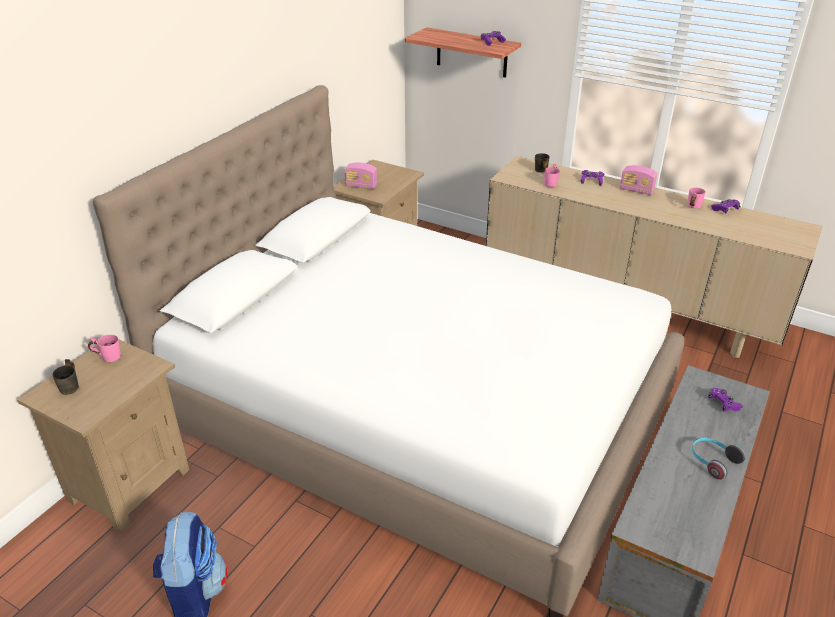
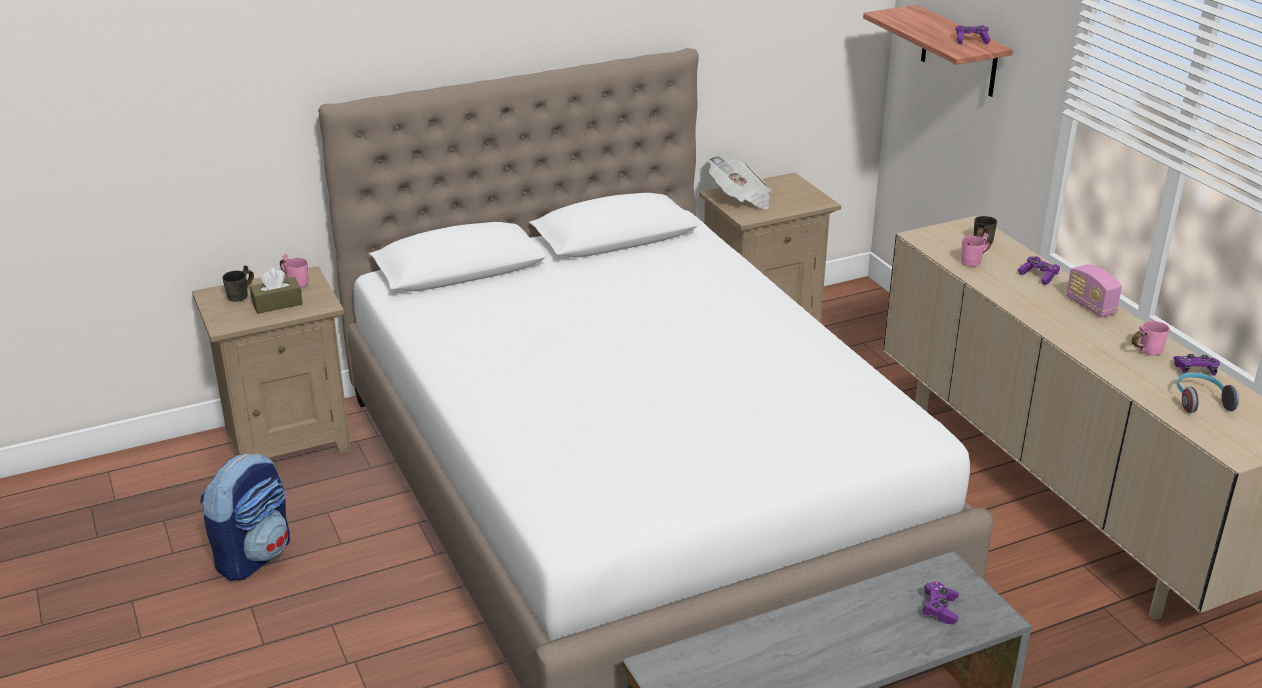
camera: 35 degrees right, 5 degrees down
radio [344,163,377,189] -> newspaper [709,155,772,209]
headphones [692,438,745,480] -> headphones moved to [1177,372,1239,413]
none -> brown tissue box [250,268,303,314]

